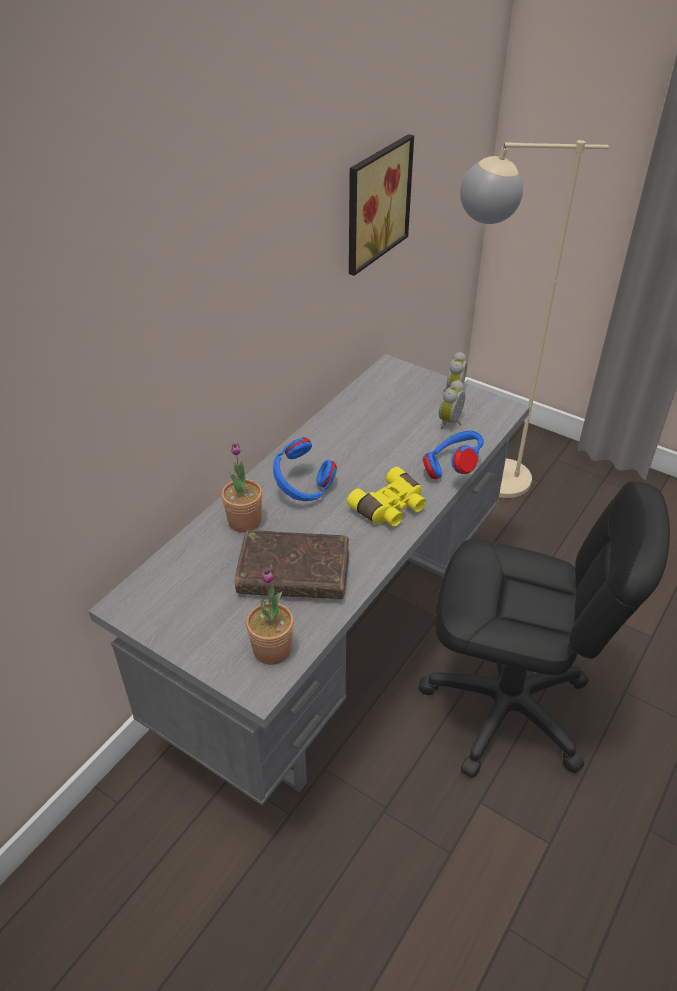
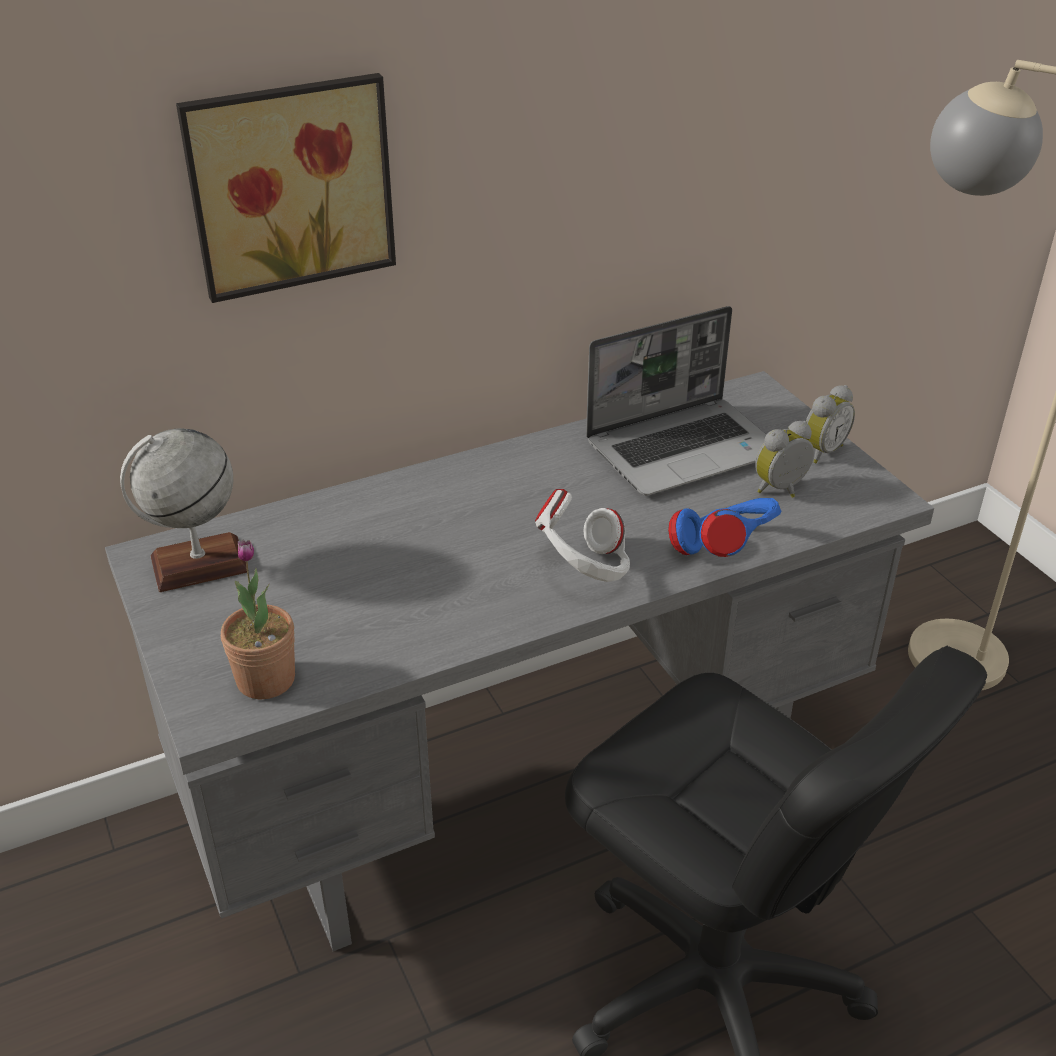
camera: 30 degrees right, 5 degrees down
potted plant [221,443,262,533] -> none
brown book [235,530,349,599] -> none
blue headphones [273,437,337,501] -> none
yellow binoculars [347,467,426,526] -> white headphones [535,489,630,582]
picture [349,134,414,276] -> picture moved to [176,73,396,303]
none -> globe [120,428,249,592]
none -> laptop [586,306,767,496]

